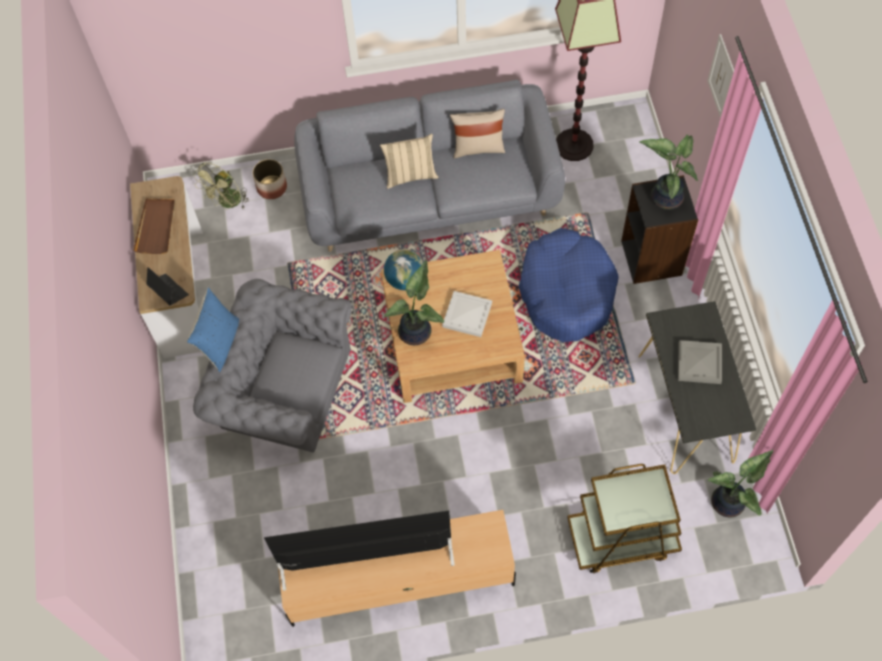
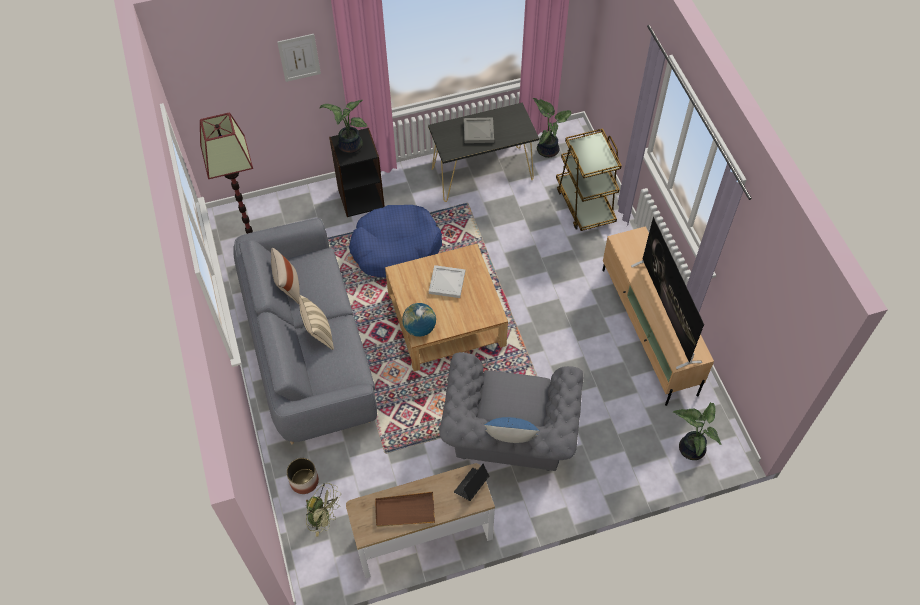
camera: 100 degrees left, 5 degrees down
potted plant [384,261,444,345] -> potted plant moved to [673,402,722,460]

